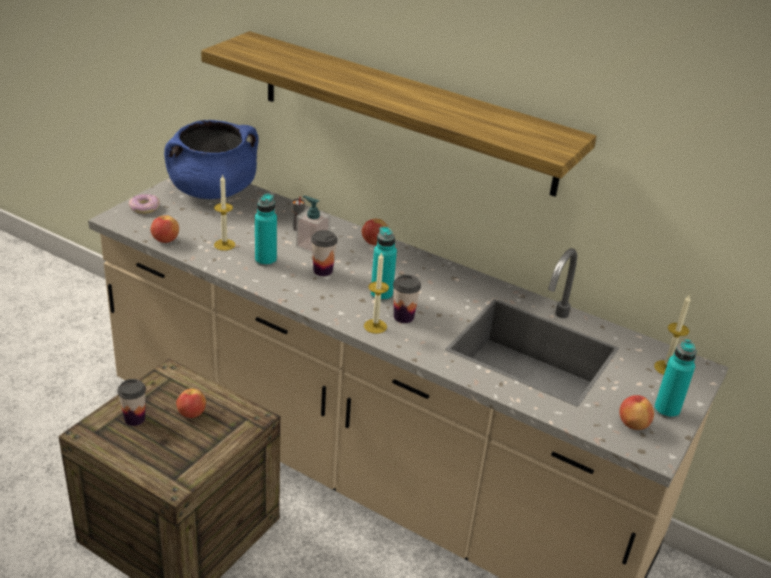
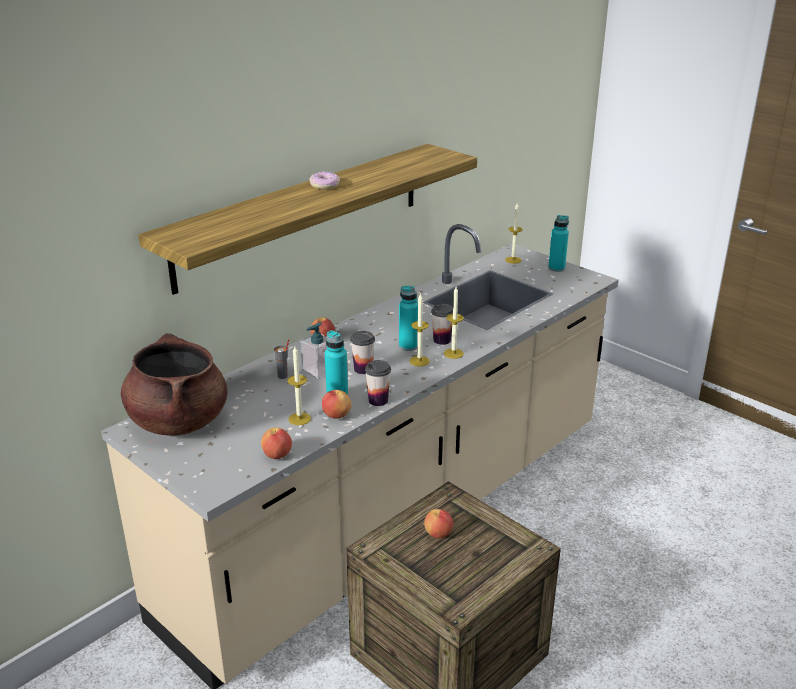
camera: 75 degrees left, 5 degrees down
cup [117,379,146,426] -> cup moved to [365,360,391,406]
donut [129,194,160,214] -> donut moved to [309,171,340,190]
blue cooking pot [164,120,259,199] -> brown cooking pot [121,333,228,435]
apple [619,395,654,430] -> apple moved to [322,390,351,419]
none -> candle [409,293,430,367]

